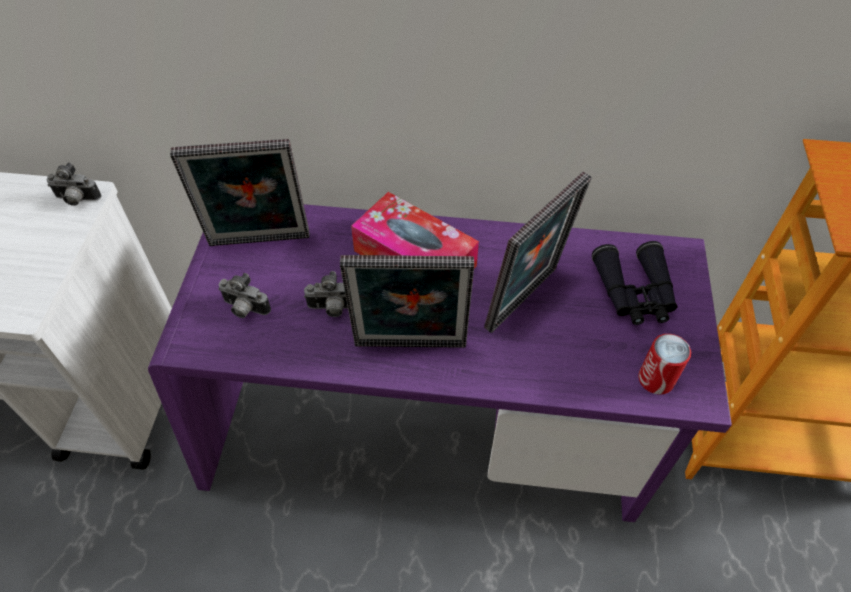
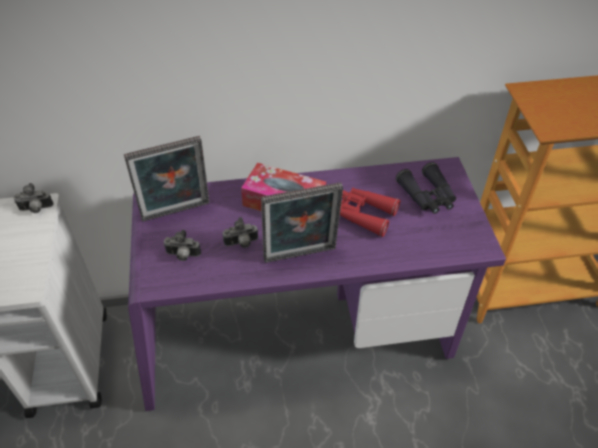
camera: 15 degrees left, 5 degrees down
picture frame [484,171,592,333] -> red binoculars [340,188,401,237]
can [638,334,691,395] -> none

